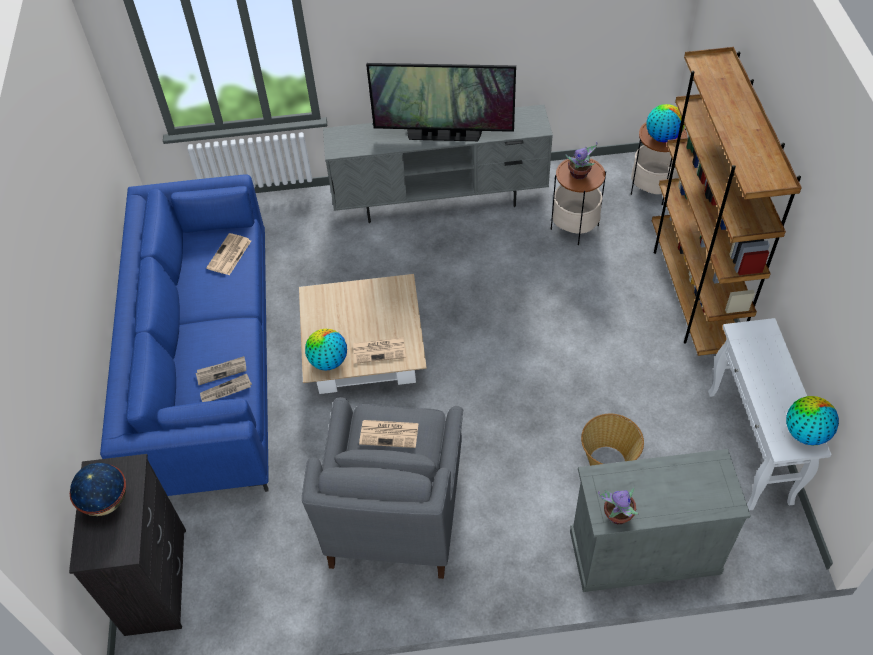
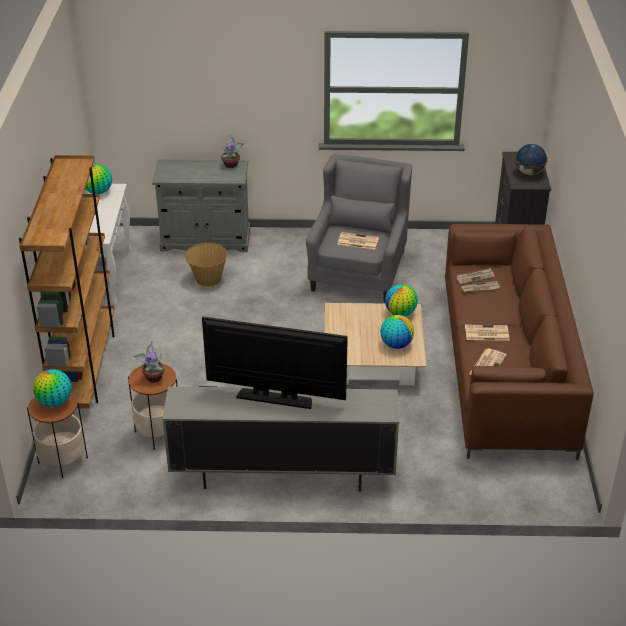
camera: 175 degrees left, 15 degrees down
blue sofa [100,174,269,496] -> brown sofa [445,224,594,460]
newspaper [353,337,406,364] -> newspaper moved to [465,325,509,341]
none -> globe [380,315,414,349]

